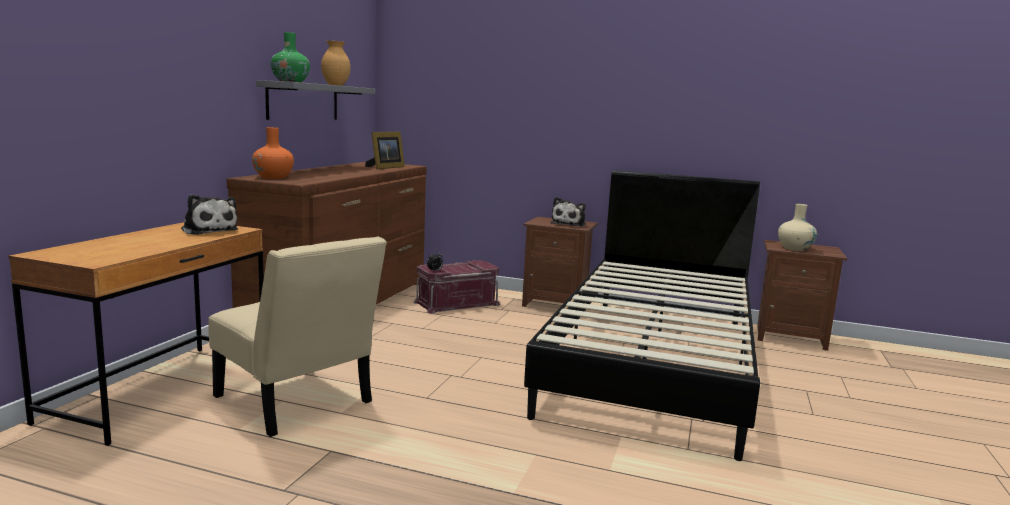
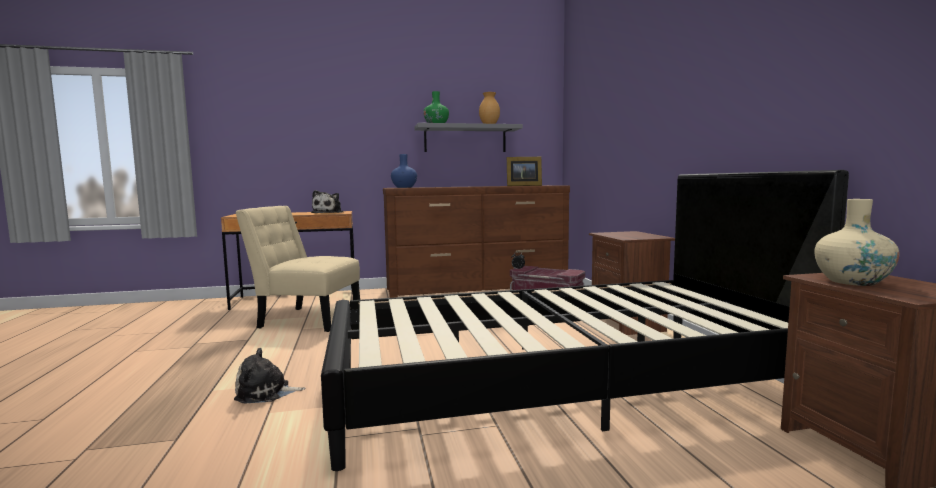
camera: 60 degrees right, 5 degrees down
beige chair [208,236,387,437] -> beige chair turned 90 degrees clockwise [235,206,360,332]
orange vase [252,127,294,179] -> blue vase [391,154,417,188]
plush toy [551,197,586,227] -> plush toy moved to [234,348,305,403]

